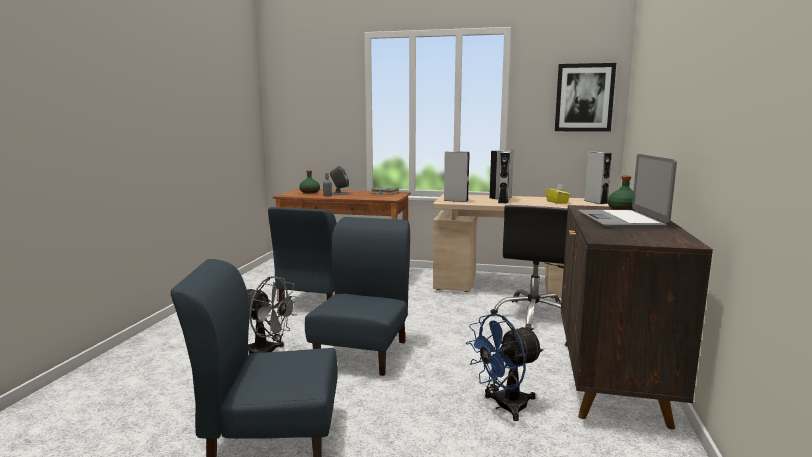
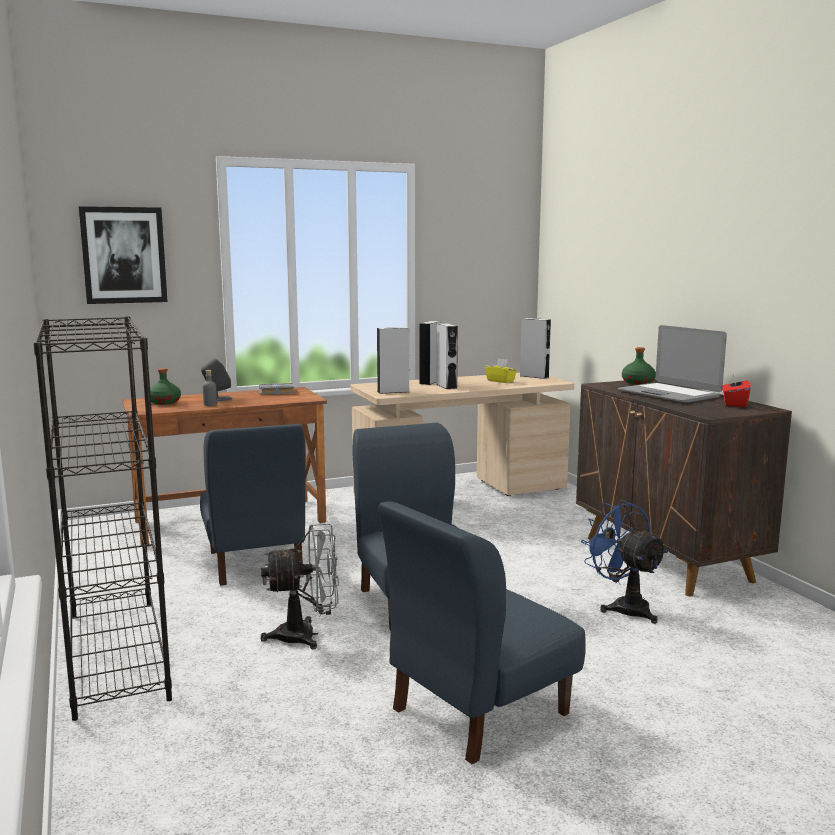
camera: 35 degrees left, 0 degrees up
blue fan [466,313,544,421] -> blue fan turned 120 degrees clockwise [581,500,668,624]
black office chair [490,205,568,328] -> none
picture [555,63,616,132] -> picture moved to [79,206,167,304]
none -> black bookcase [34,316,172,721]
none -> red tissue box [722,374,751,407]

